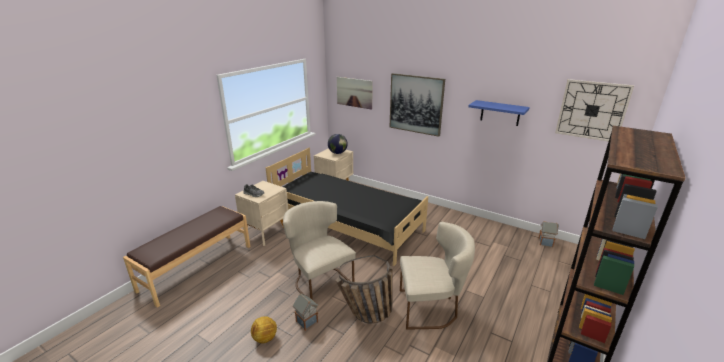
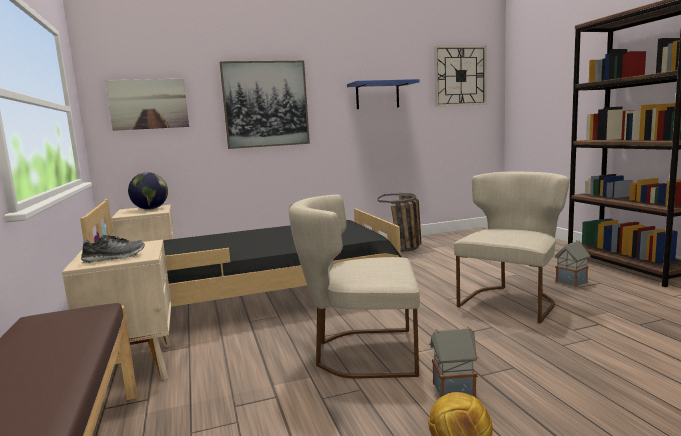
camera: 50 degrees left, 15 degrees down
basket [335,255,393,324] -> basket moved to [378,193,421,252]
toy house [538,222,559,247] -> toy house moved to [555,240,591,287]

